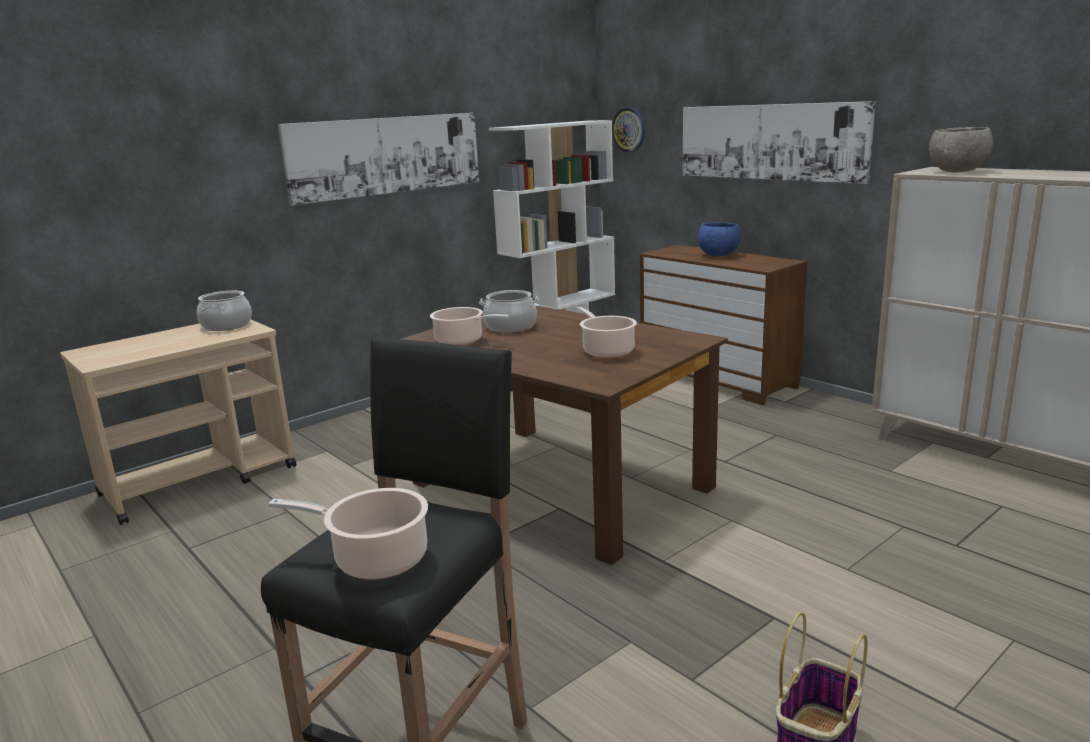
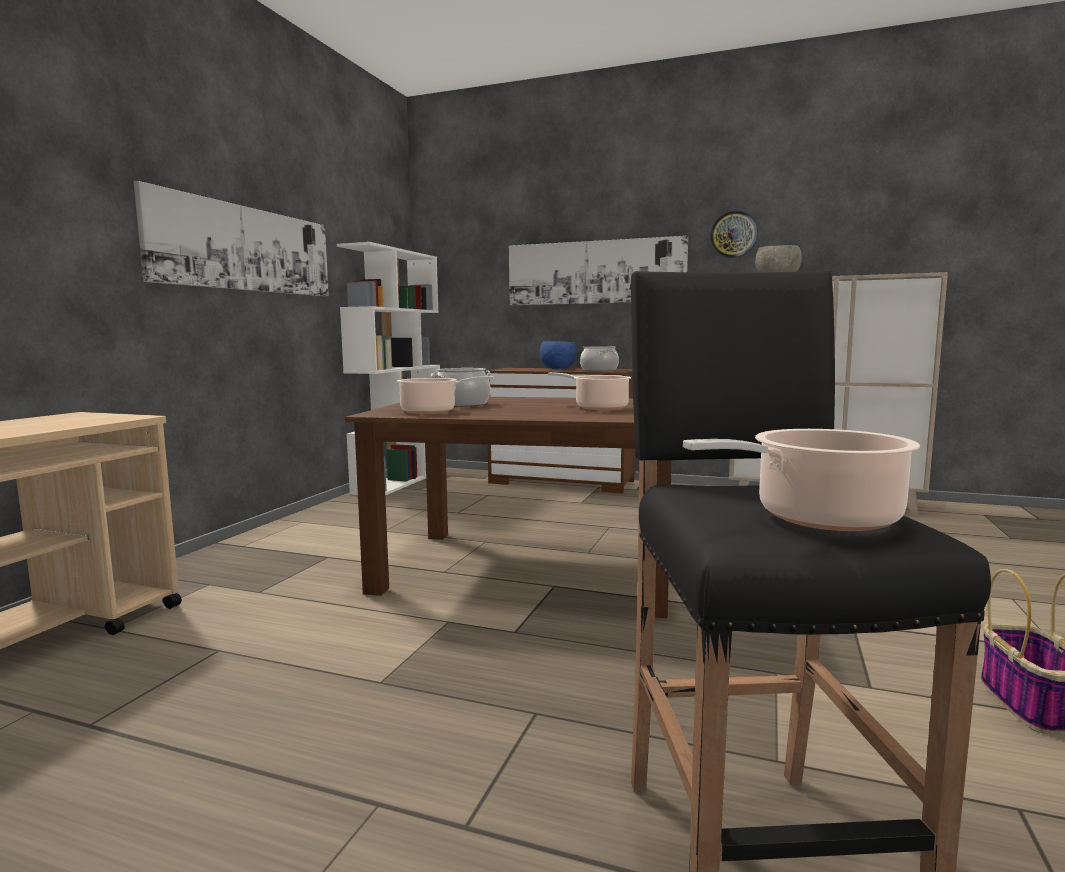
camera: 30 degrees left, 10 degrees down
cooking pot [197,291,252,331] -> cooking pot moved to [580,346,619,371]
wall clock [612,108,645,152] -> wall clock moved to [710,211,758,258]

